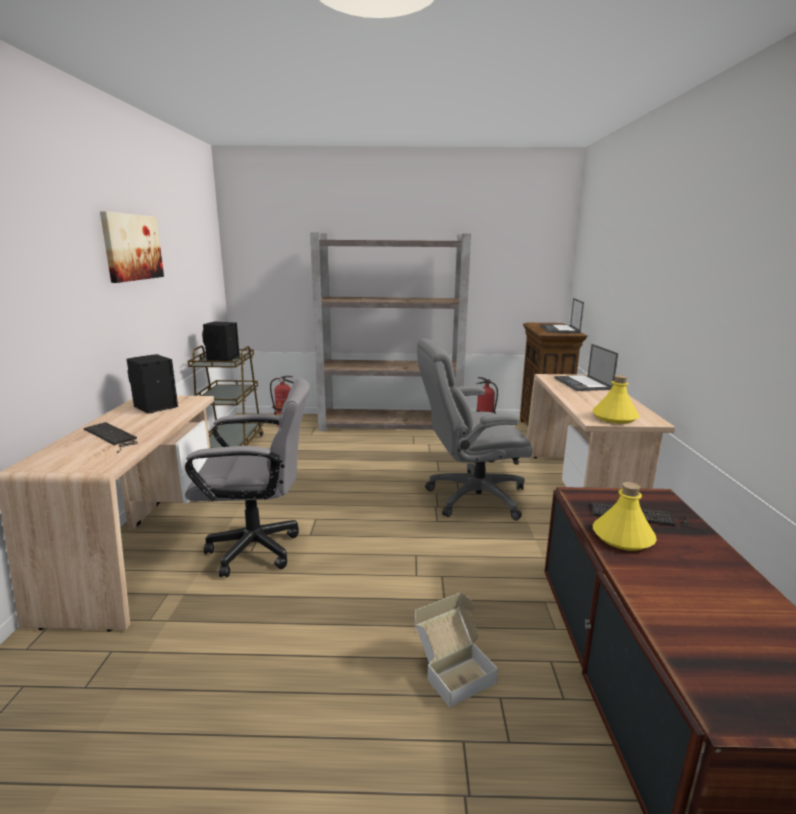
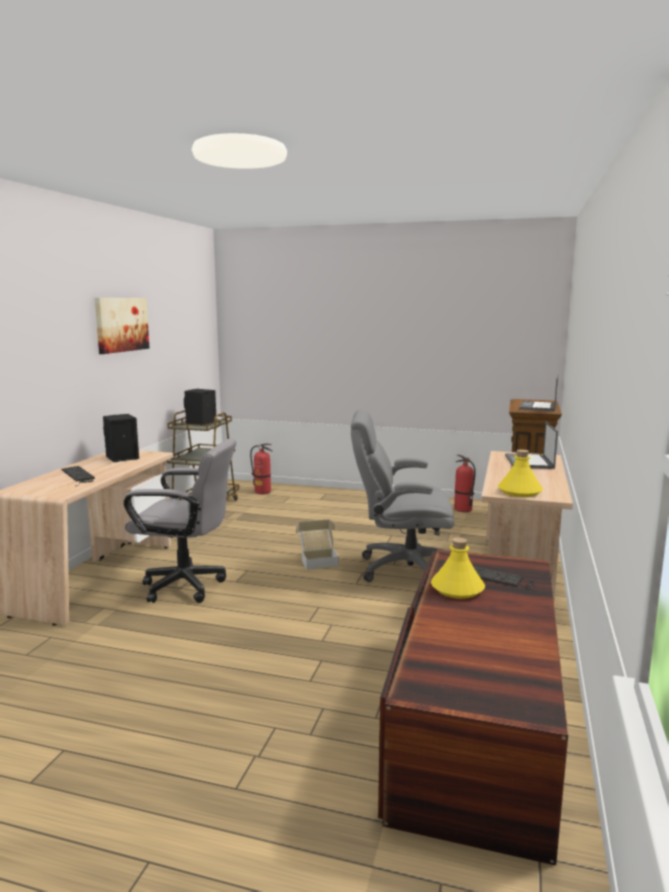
camera: 15 degrees right, 5 degrees down
brown bookcase [310,232,471,431] -> none
cardboard box [415,593,498,708] -> cardboard box moved to [296,519,339,570]

